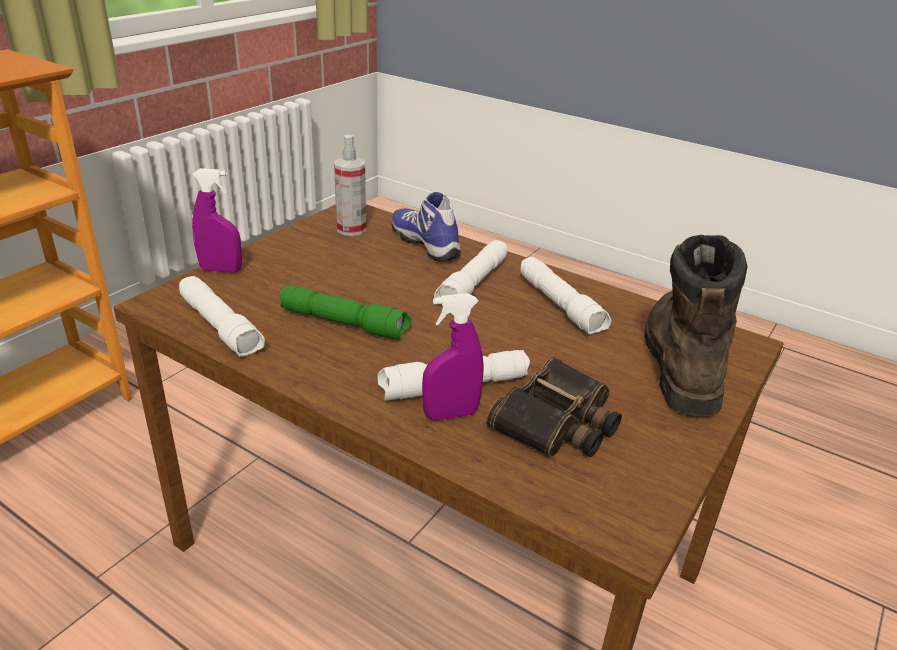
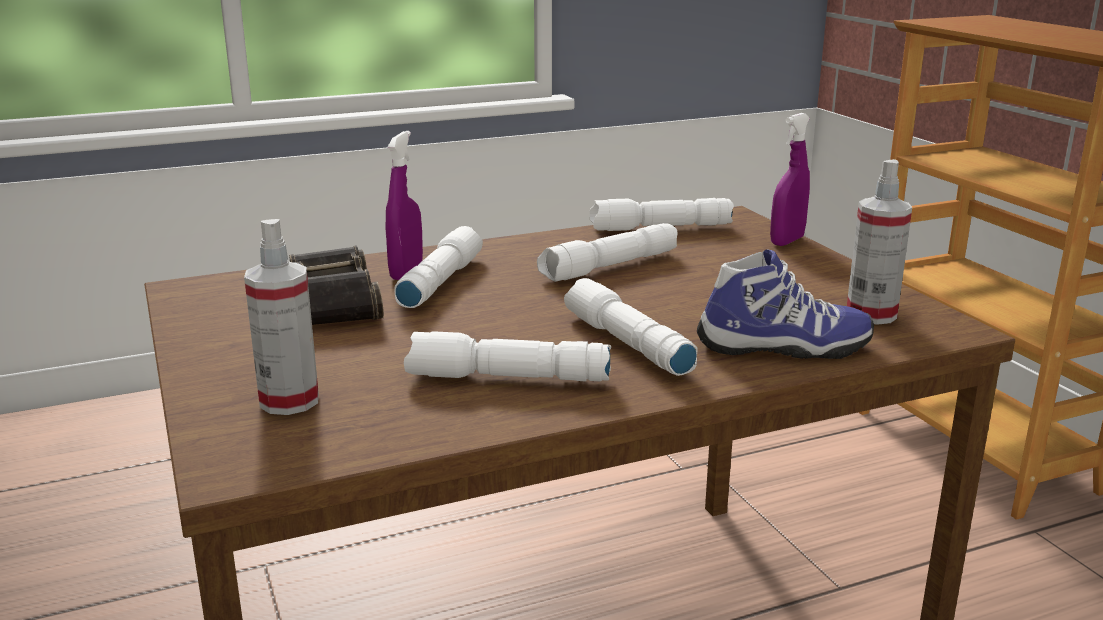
camera: 125 degrees right, 10 degrees down
green flashlight [279,285,411,340] -> white flashlight [537,223,678,282]
brown boot [644,235,748,416] -> spray bottle [244,219,319,415]

